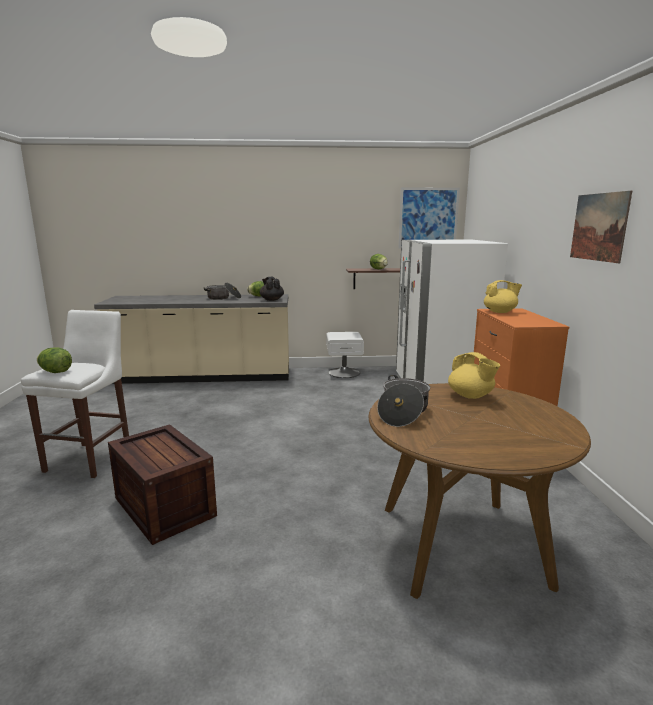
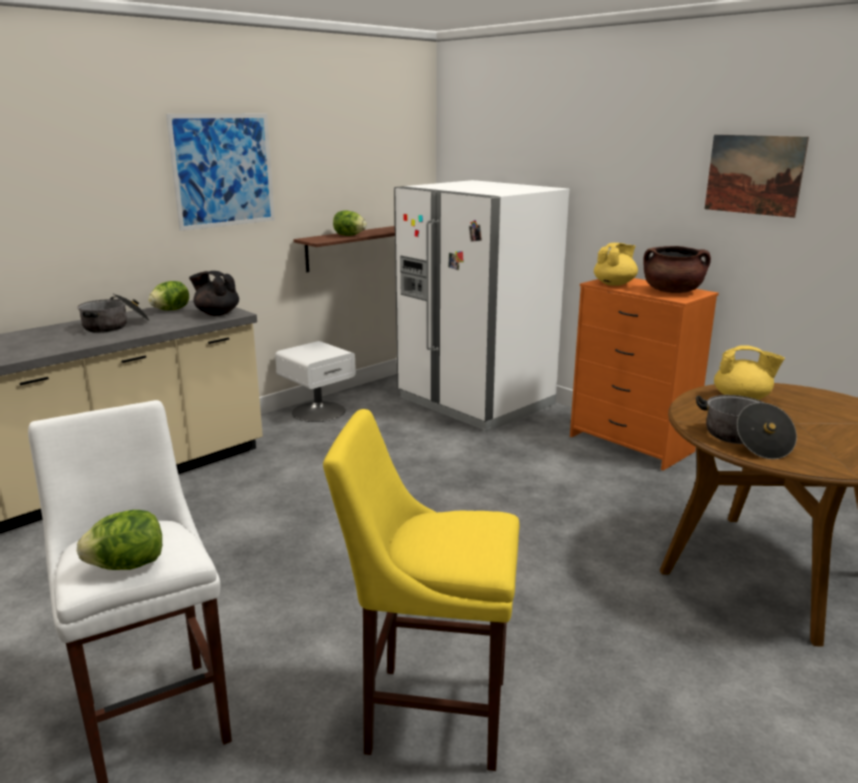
camera: 40 degrees left, 5 degrees up
crate [108,424,217,545] -> yellow stool [323,409,520,771]
picture [399,187,460,248] -> picture moved to [166,114,275,231]
none -> brown cooking pot [643,246,711,293]

